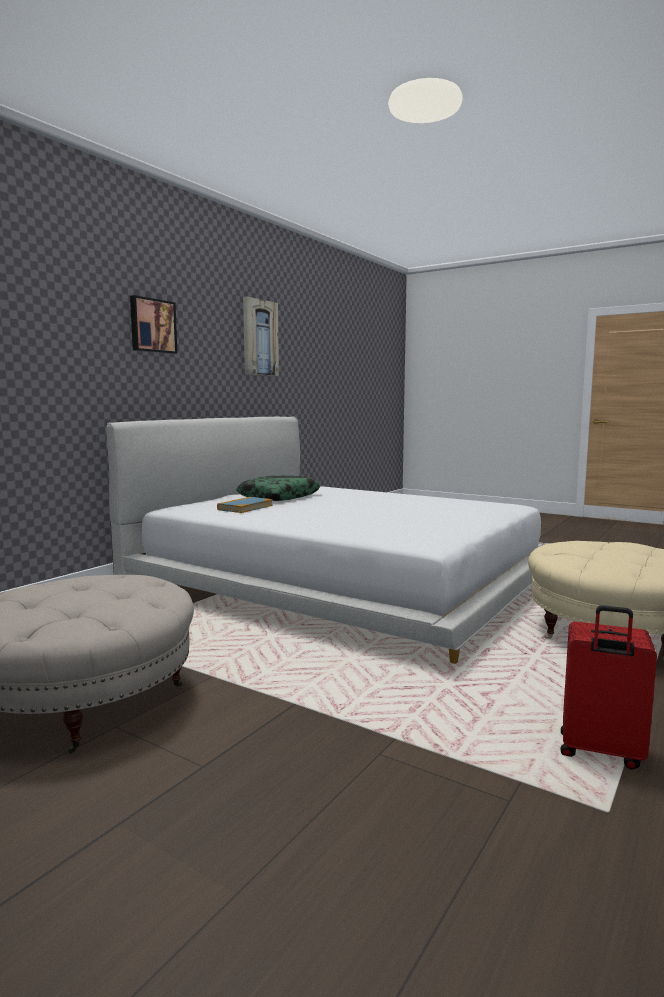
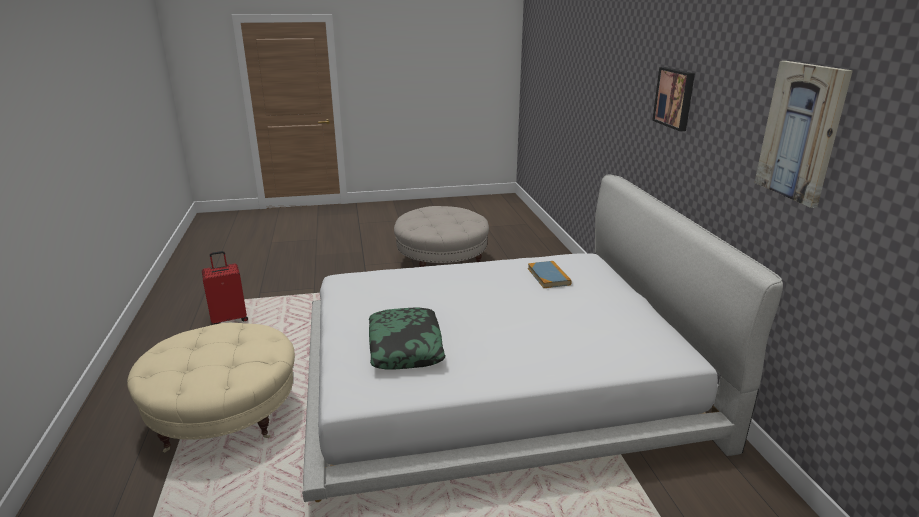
camera: 135 degrees right, 15 degrees up
pillow [236,475,321,501] -> pillow moved to [369,308,446,370]

